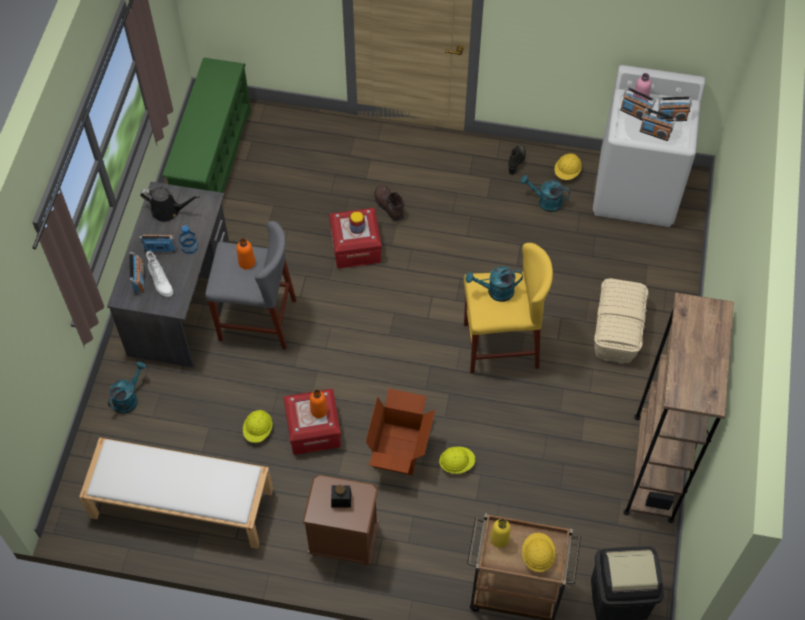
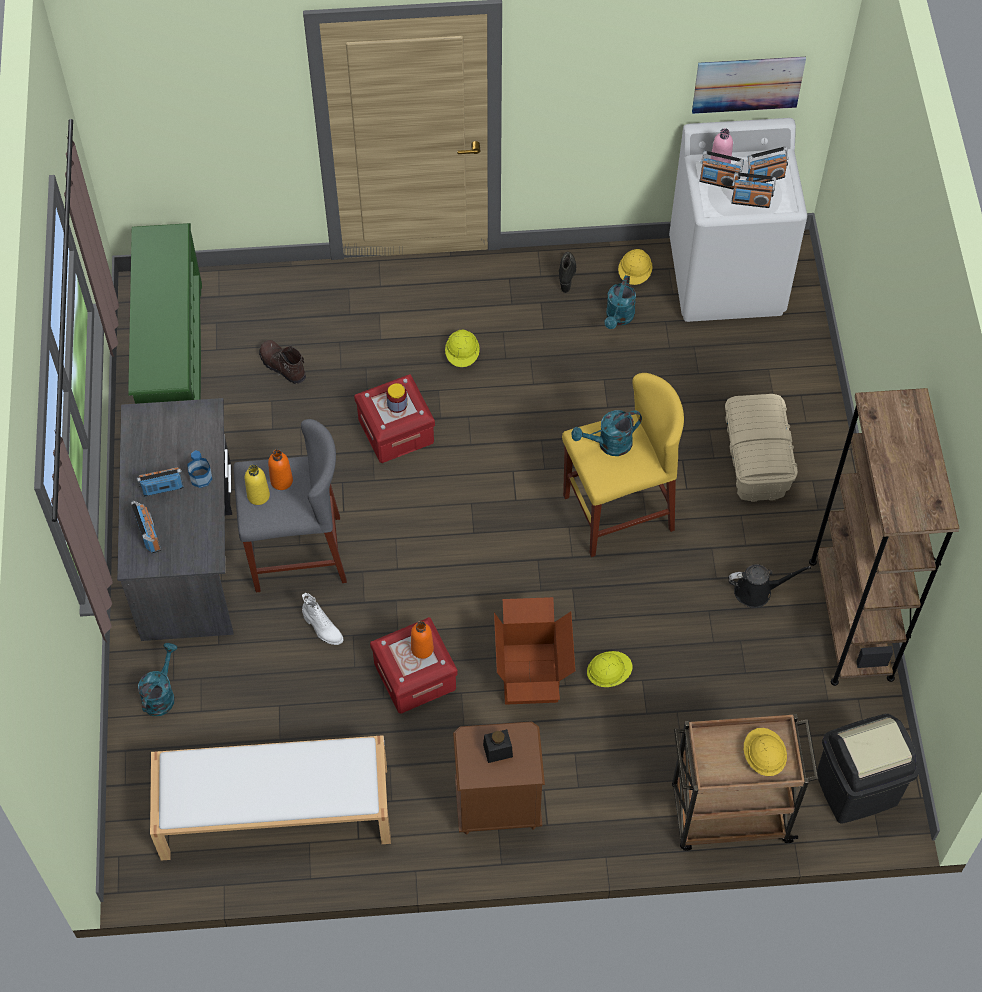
camera: 15 degrees left, 0 degrees up
black watering can [140,187,200,222] -> black watering can moved to [728,564,811,608]
white boot [146,250,173,297] -> white boot moved to [302,593,344,645]
yellow hard hat [243,410,272,443] -> yellow hard hat moved to [445,330,480,367]
brown boot [374,185,405,222] -> brown boot moved to [259,340,306,384]
yellow bottle [490,519,511,548] -> yellow bottle moved to [245,464,270,505]
turquoise watering can [521,175,570,212] -> turquoise watering can turned 75 degrees counterclockwise [604,275,636,329]
none -> picture [692,57,806,114]

